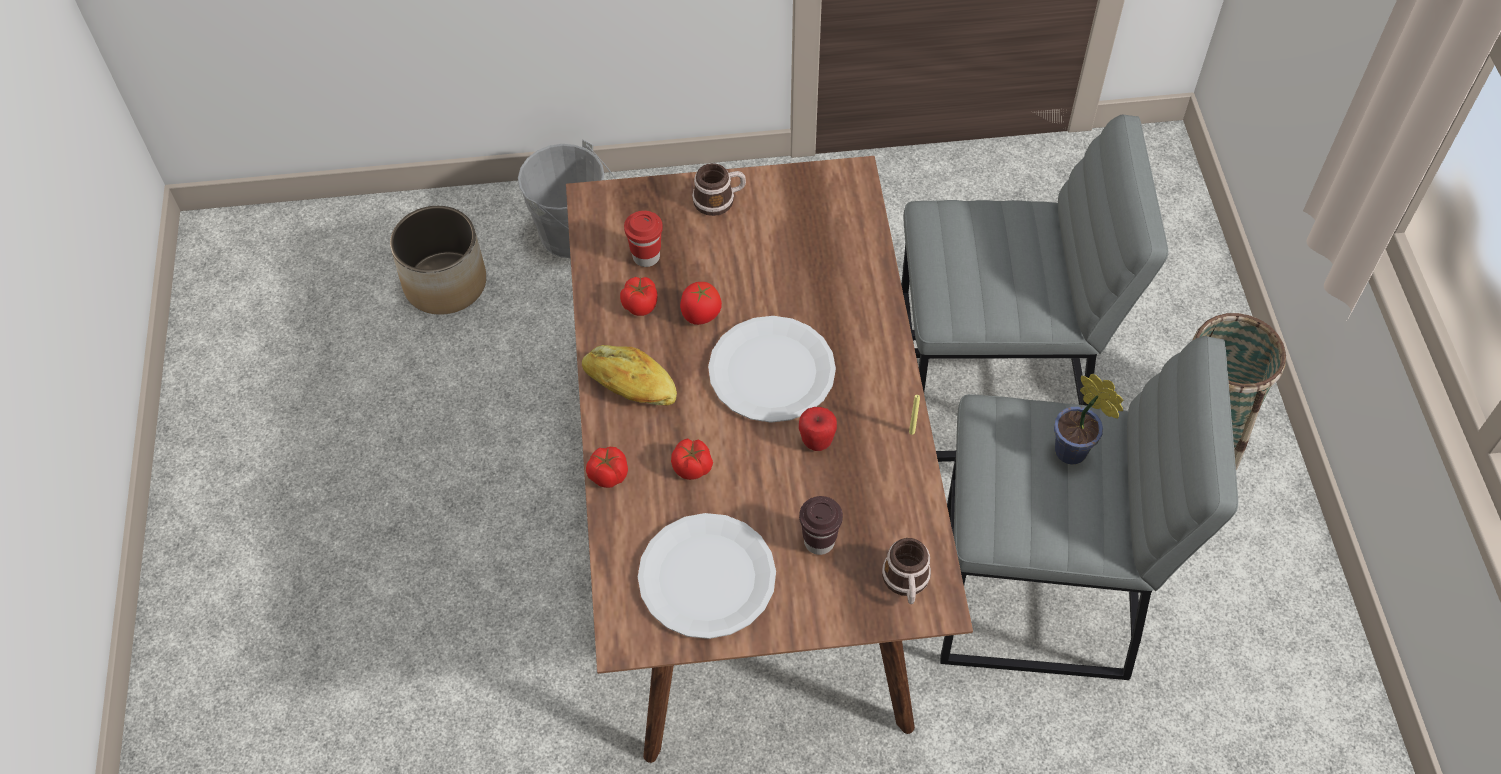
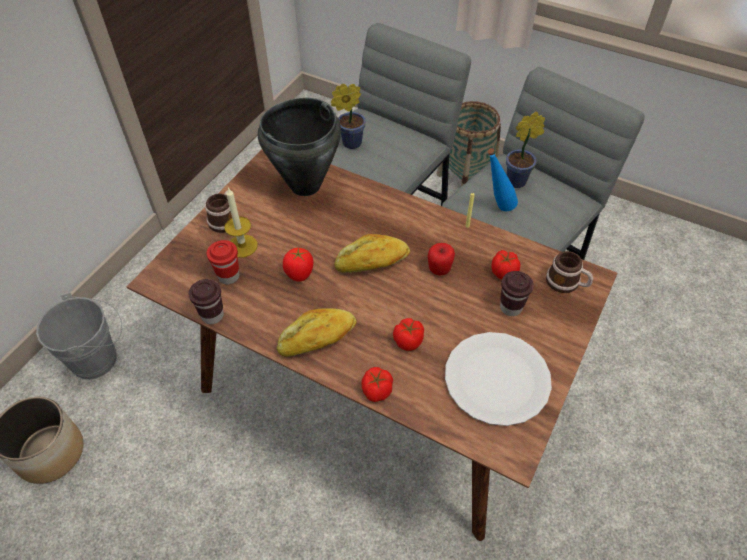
camera: 55 degrees left, 5 degrees down
tomato [620,277,658,316] -> tomato moved to [491,250,521,279]
white plate [708,316,836,423] -> bread [334,234,410,273]
none -> brown cup [188,279,224,324]
none -> candle [224,187,258,258]
none -> black cooking pot [258,98,341,196]
none -> potted plant [331,84,366,149]
none -> blue bottle [488,148,518,211]

